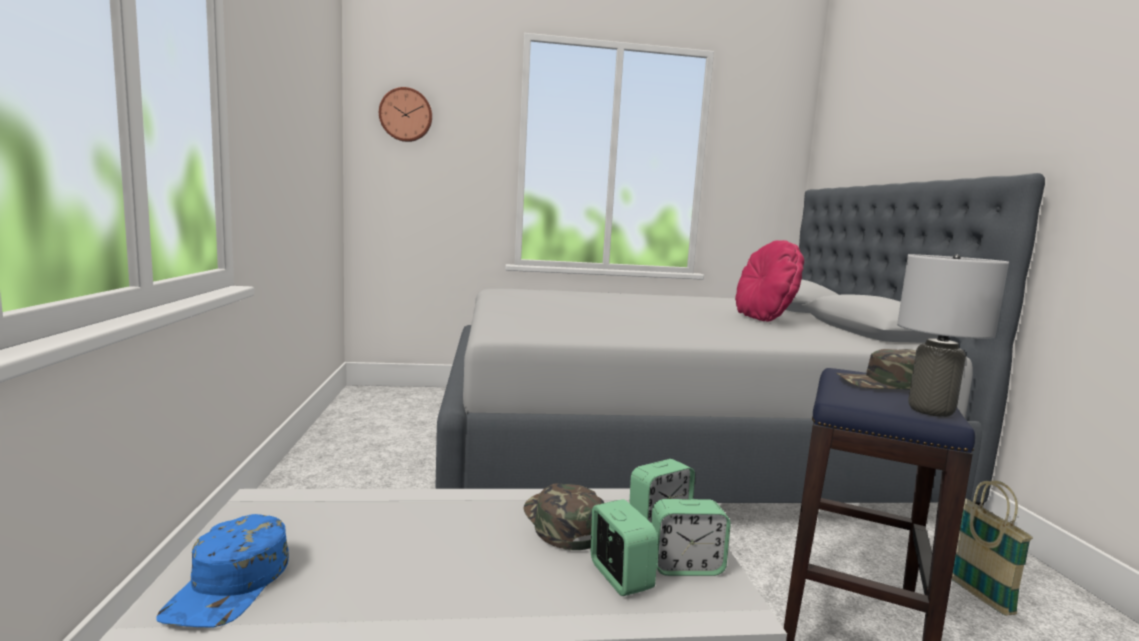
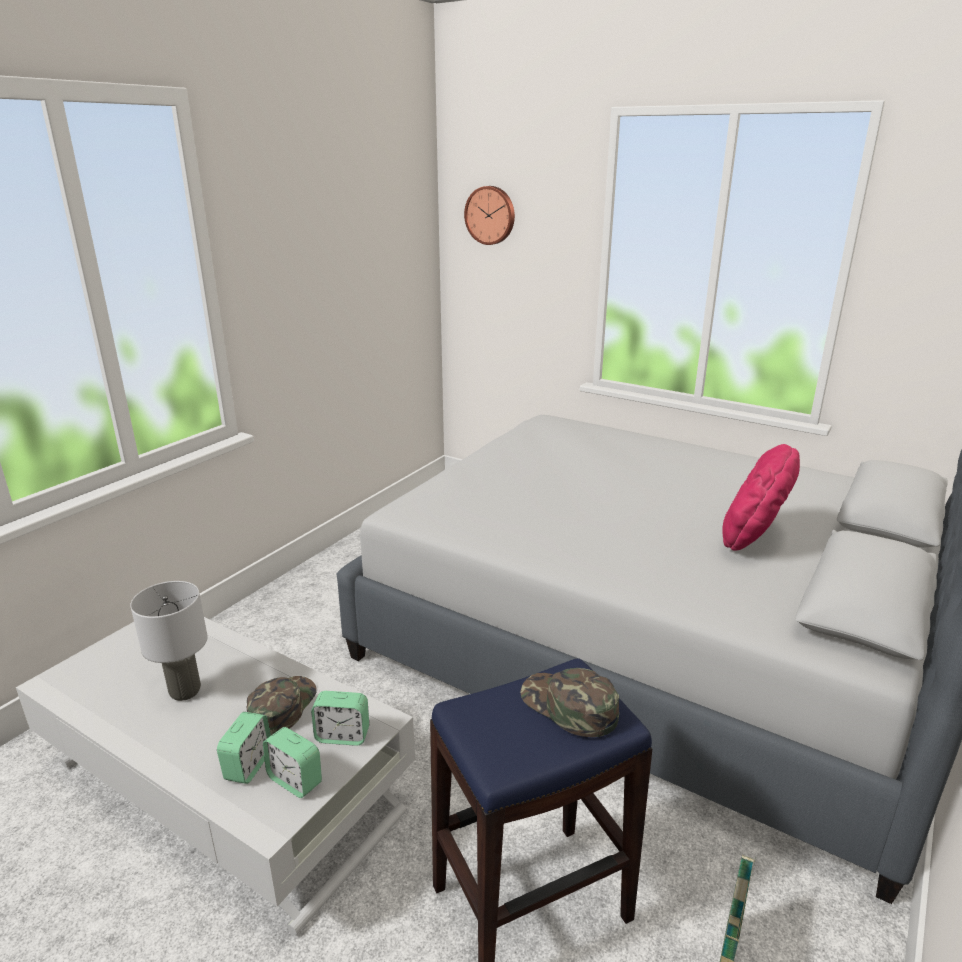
camera: 40 degrees right, 15 degrees up
blue cap [156,514,289,627] -> none
white table lamp [897,254,1009,417] -> white table lamp moved to [130,581,208,701]

